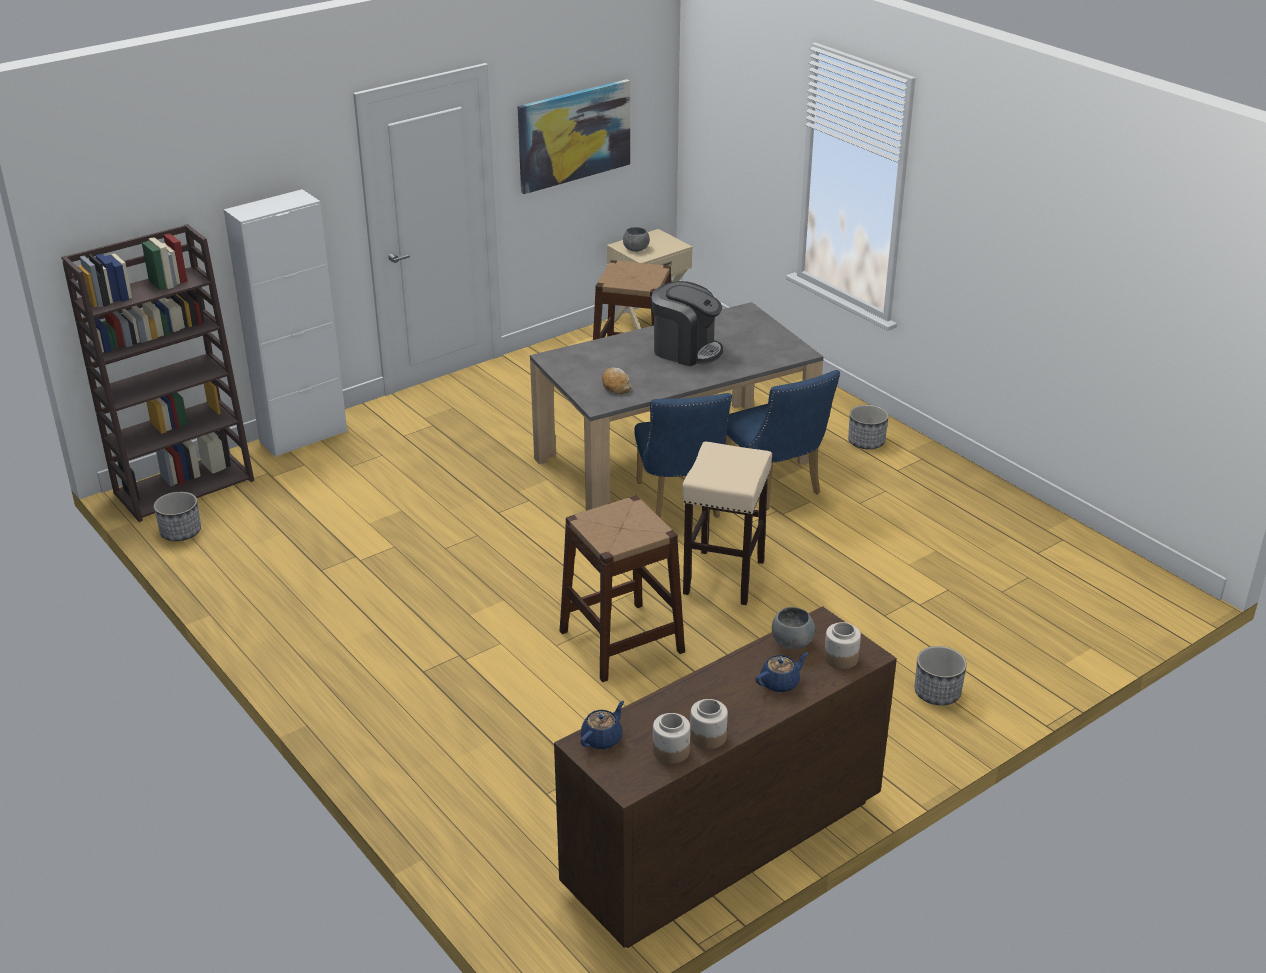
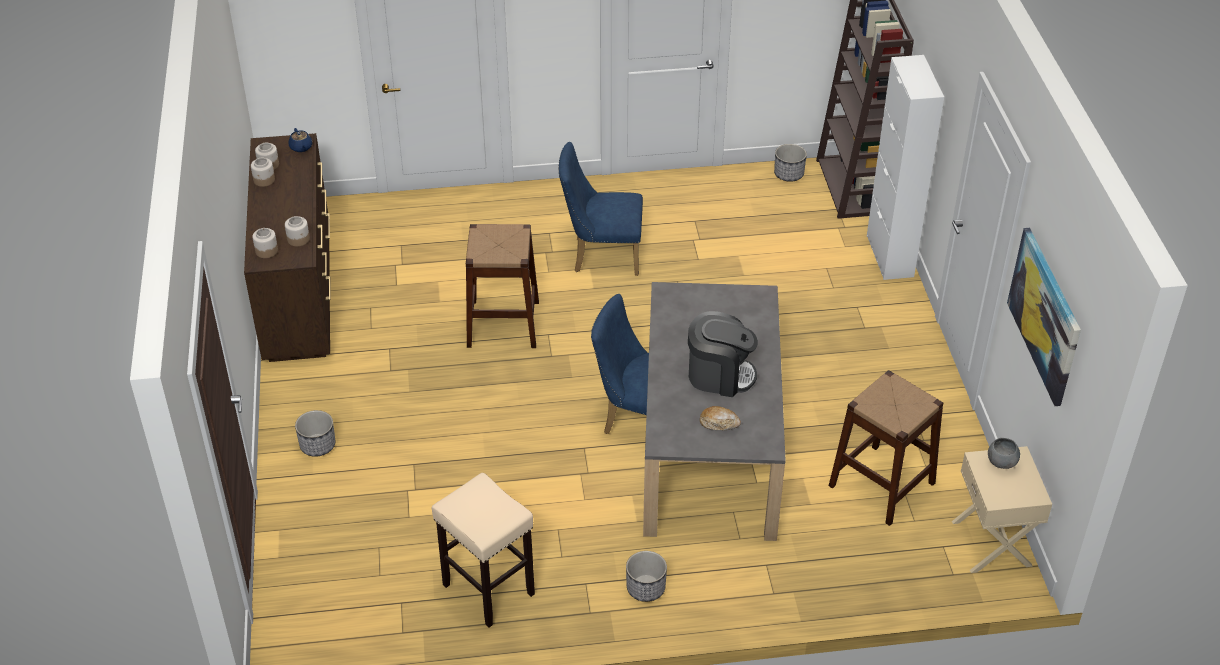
camera: 120 degrees right, 10 degrees up
bread [602,367,632,394] -> bread moved to [700,406,741,431]
coffee machine [651,281,723,366] -> coffee machine turned 135 degrees counterclockwise [688,311,758,397]
beige stool [682,442,772,605] -> beige stool moved to [432,473,535,627]
blue chair [726,370,840,510] -> blue chair moved to [559,142,643,276]
blue teapot [755,652,808,692] -> none
grey bowl [772,607,815,649] -> jar [285,216,310,247]

